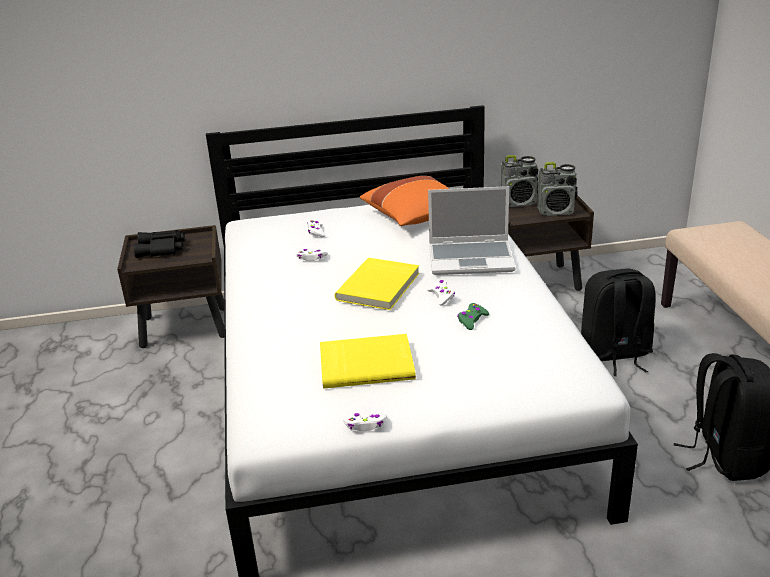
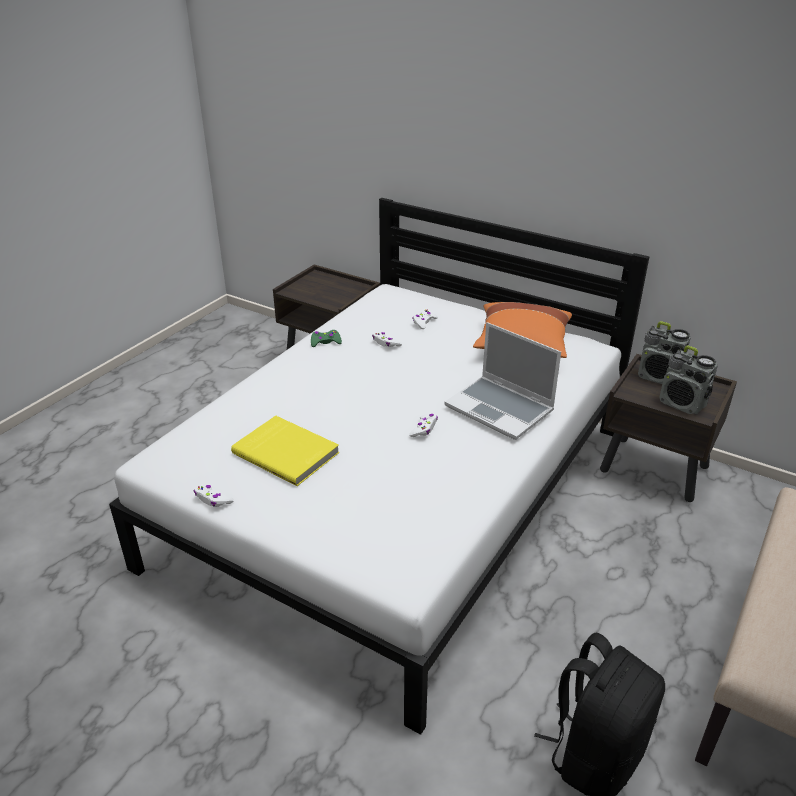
camera: 40 degrees right, 5 degrees up
black binoculars [134,230,185,258] -> none
yellow book [335,258,419,310] -> none
green game controller [457,303,489,330] -> green game controller moved to [311,330,342,347]
black backpack [581,269,656,376] -> none

